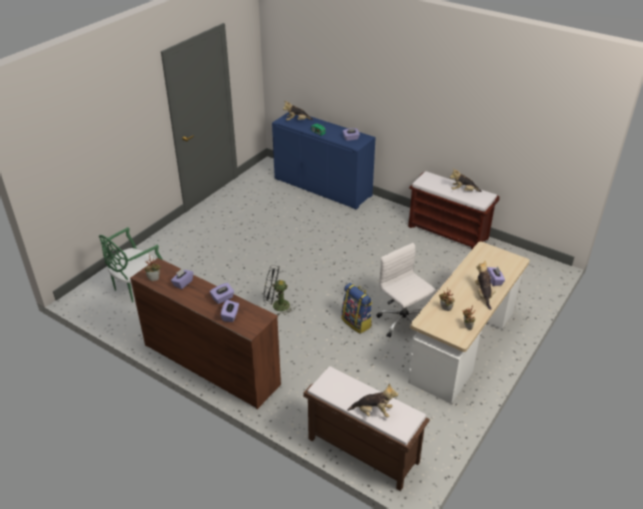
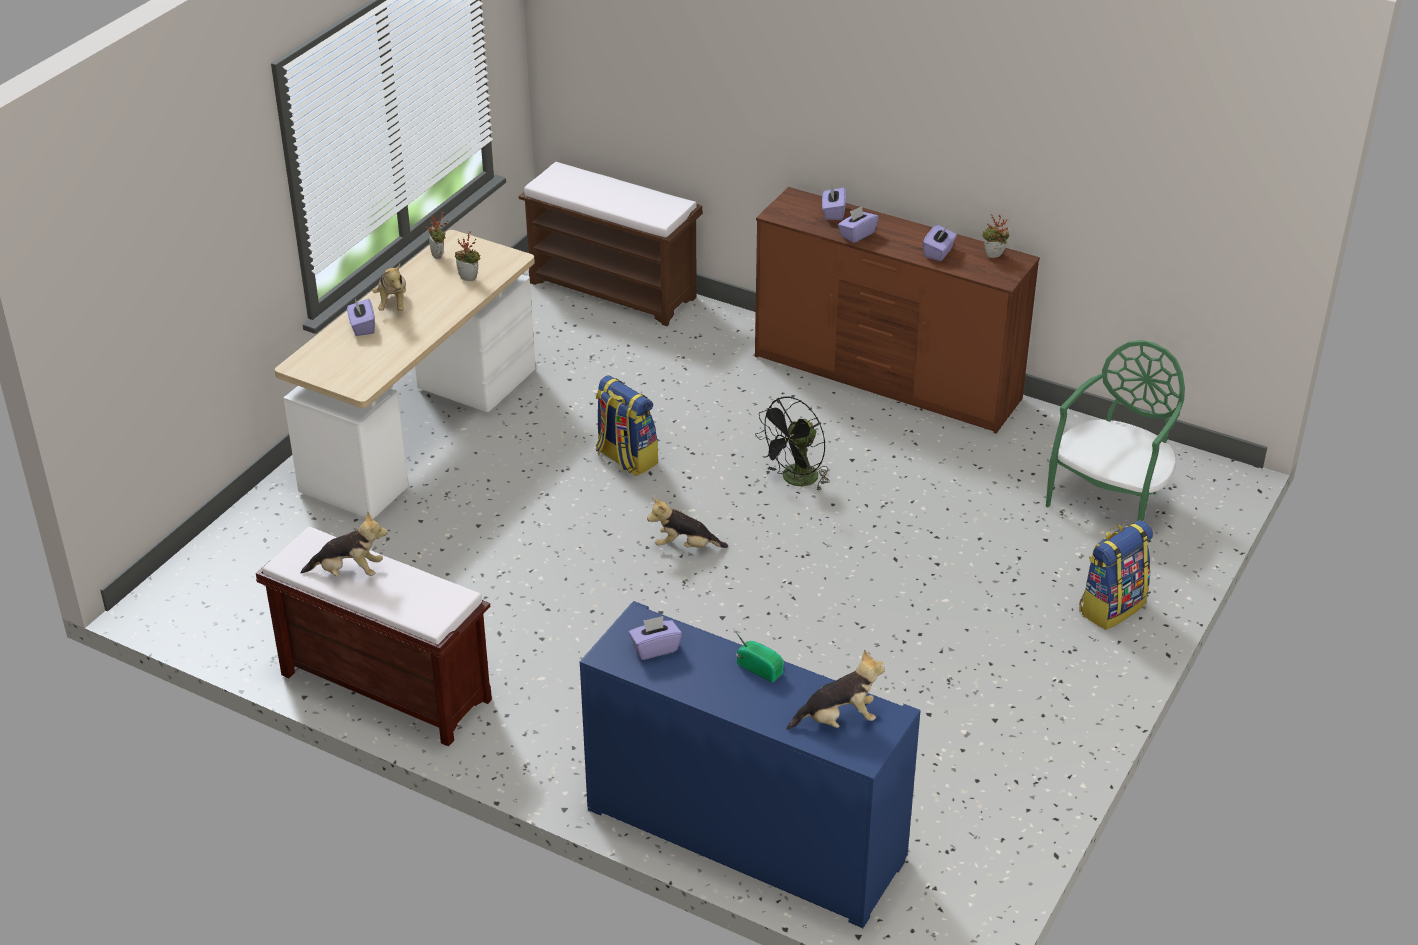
camera: 175 degrees right, 0 degrees up
black fan [264,265,292,315] -> black fan turned 135 degrees clockwise [755,397,830,491]
plush toy [347,383,398,417] -> plush toy moved to [647,498,728,548]
white office chair [377,243,436,338] -> none
none -> backpack [1079,520,1153,630]

